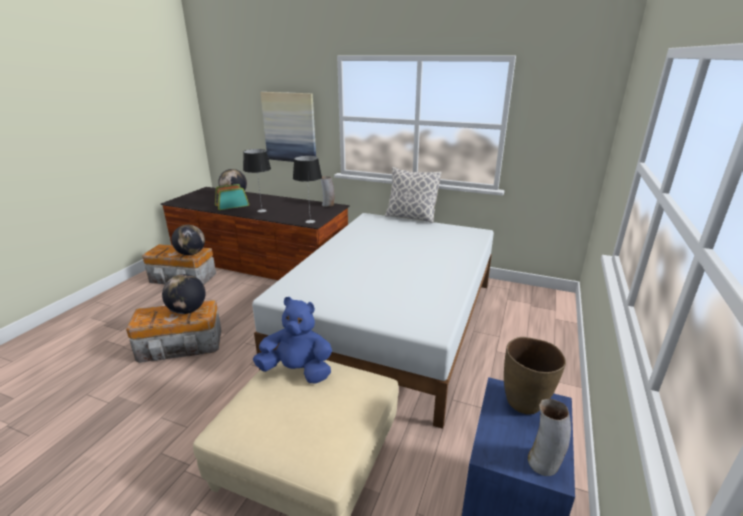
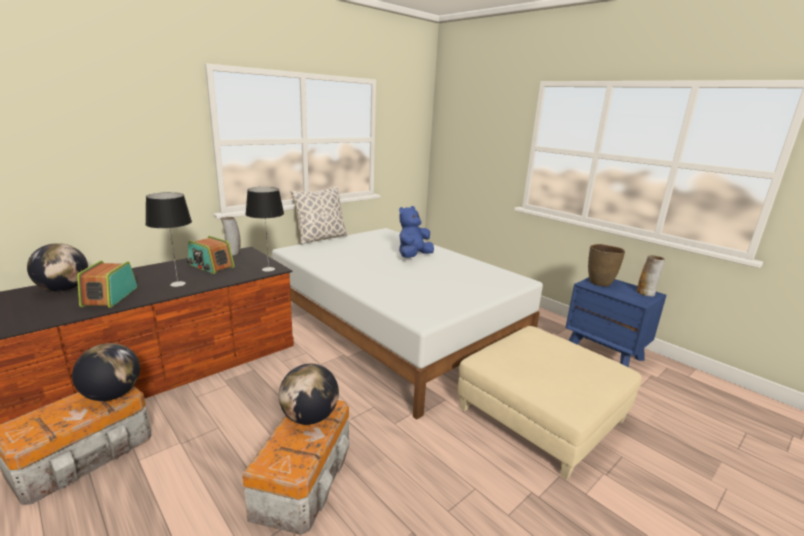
camera: 65 degrees left, 5 degrees down
blue plush toy [253,297,332,383] -> blue plush toy moved to [399,206,434,258]
picture [260,92,316,162] -> none
none -> radio [187,236,235,274]

